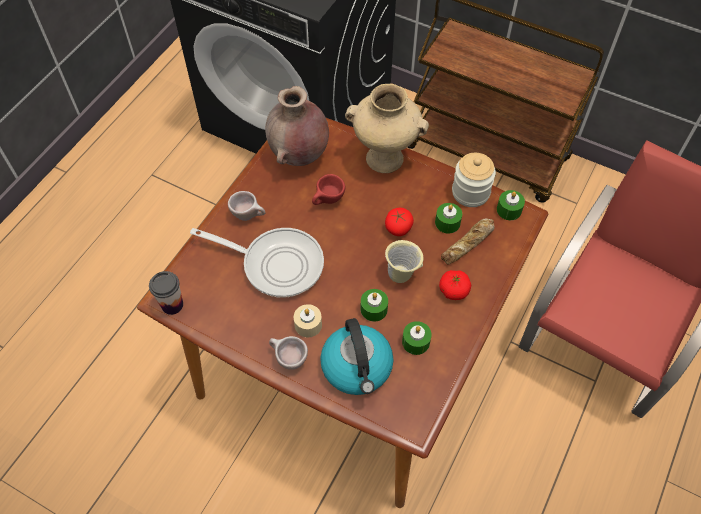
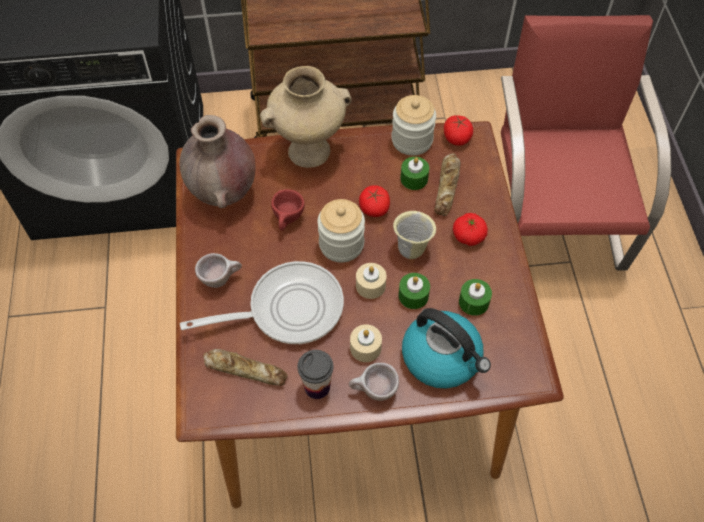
camera: 35 degrees left, 0 degrees up
cup [149,271,183,315] -> cup moved to [297,350,334,399]
green candle [497,190,525,220] -> tomato [444,115,473,146]
none -> bread [203,349,288,386]
none -> jar [317,199,365,262]
none -> beige candle [356,263,386,299]

